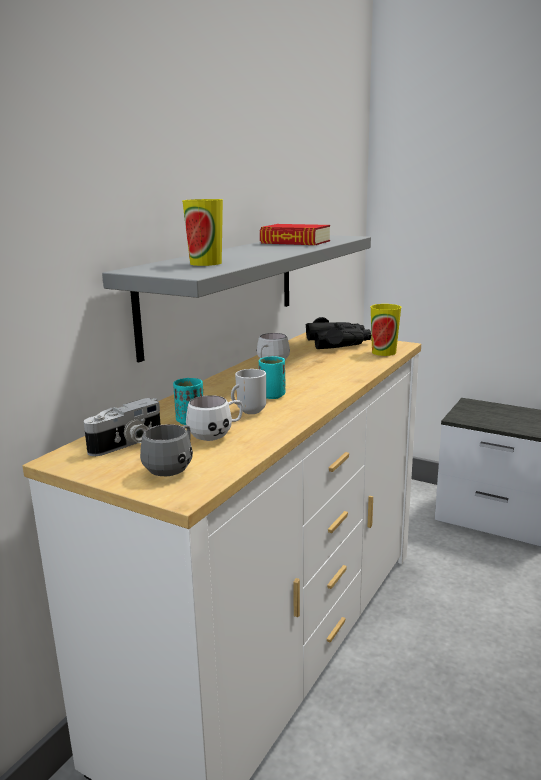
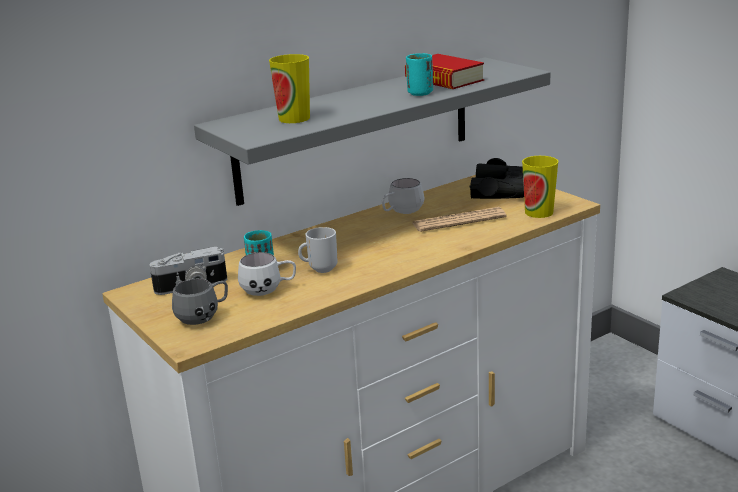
camera: 25 degrees right, 5 degrees up
turquoise cup [259,356,286,399] -> turquoise cup moved to [406,53,433,96]
none -> newspaper [412,207,507,232]

